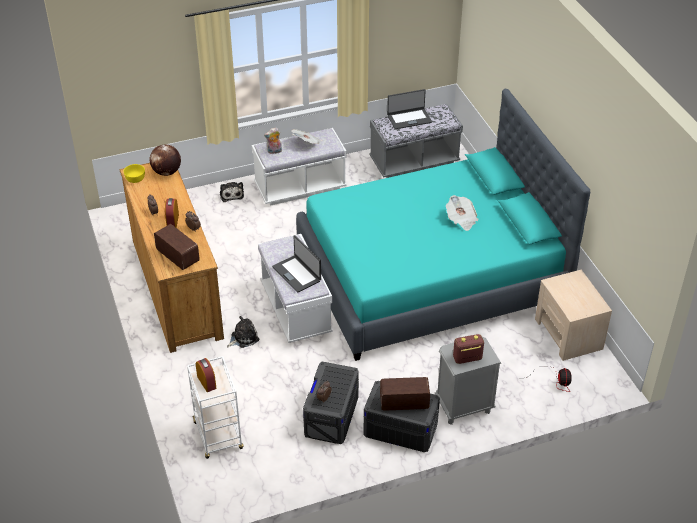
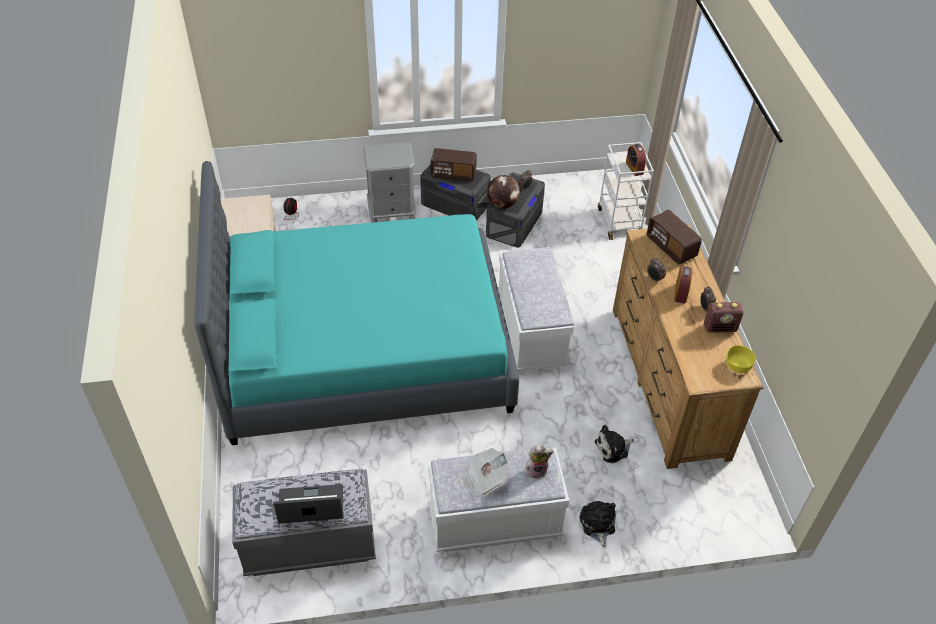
camera: 170 degrees left, 5 degrees up
globe [149,144,181,176] -> globe moved to [487,175,520,209]
plush toy [227,316,259,348] -> plush toy moved to [595,425,634,463]
laptop [272,235,321,293] -> none
newspaper [446,195,479,231] -> none
radio [453,334,484,364] -> radio moved to [704,302,744,333]

